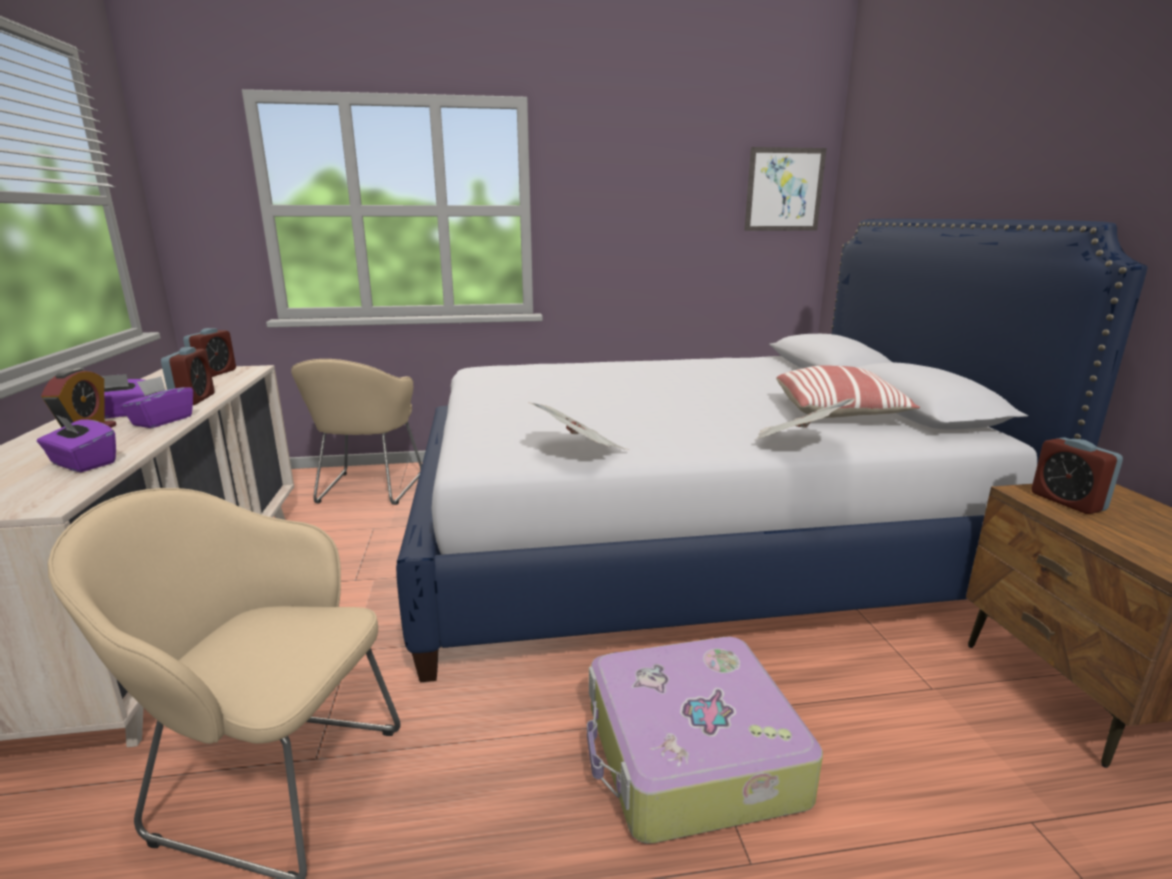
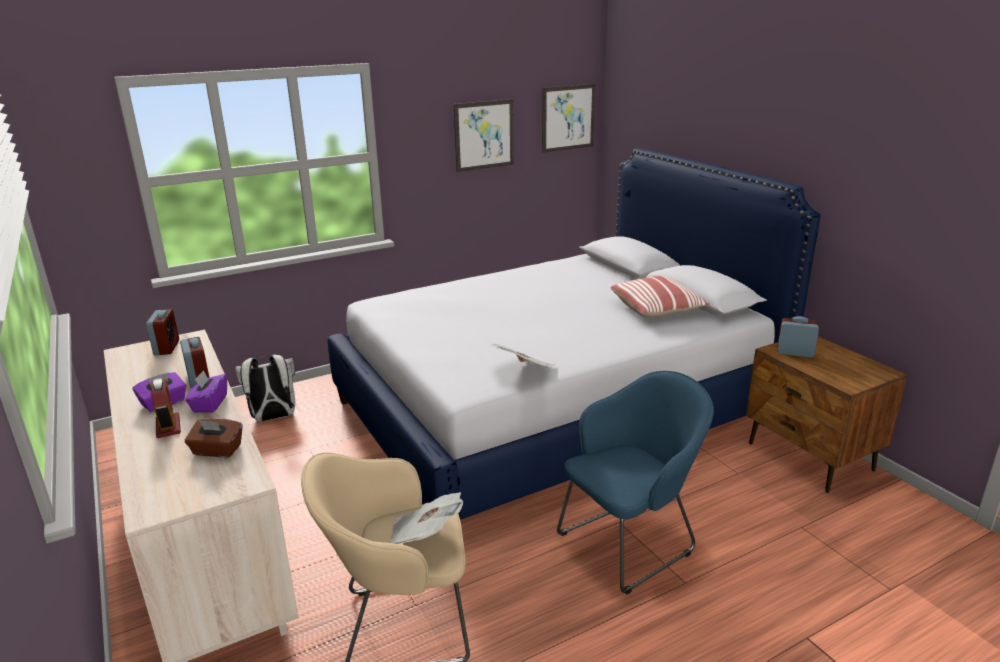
camera: 20 degrees left, 5 degrees up
purple tissue box [37,414,116,472] -> brown tissue box [185,418,242,458]
beige armchair [291,359,422,505] -> white backpack [235,355,296,422]
suitcase [587,637,823,844] -> blue armchair [557,371,714,595]
newspaper [755,398,855,440] -> newspaper moved to [389,492,463,544]
alarm clock [1032,437,1123,514] -> alarm clock turned 150 degrees clockwise [778,316,819,358]
none -> picture [454,99,514,172]

